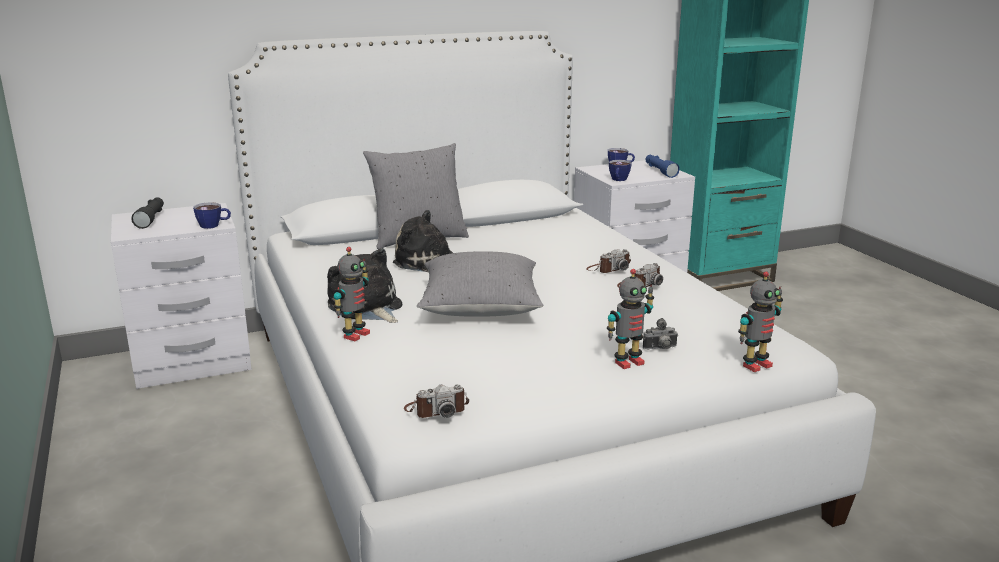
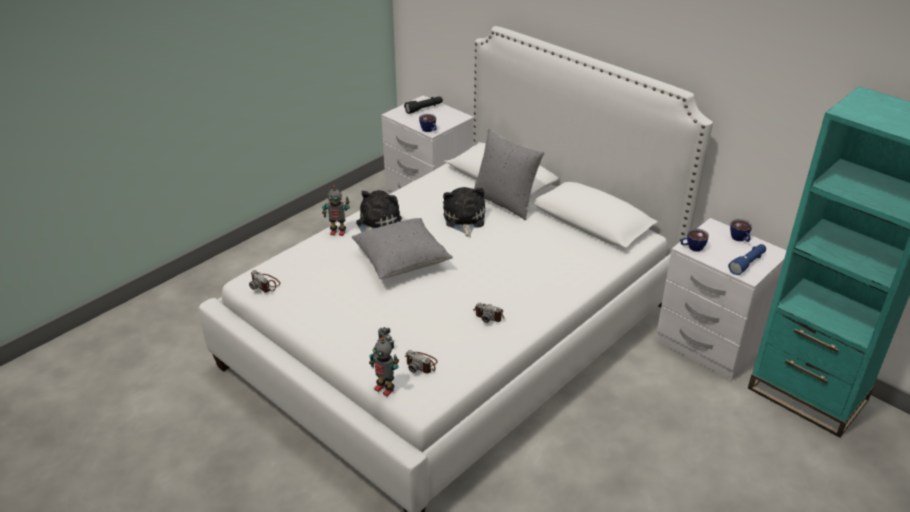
camera: 65 degrees right, 15 degrees up
camera [586,249,631,273] -> camera moved to [405,350,438,374]
toy robot [607,269,654,369] -> none

